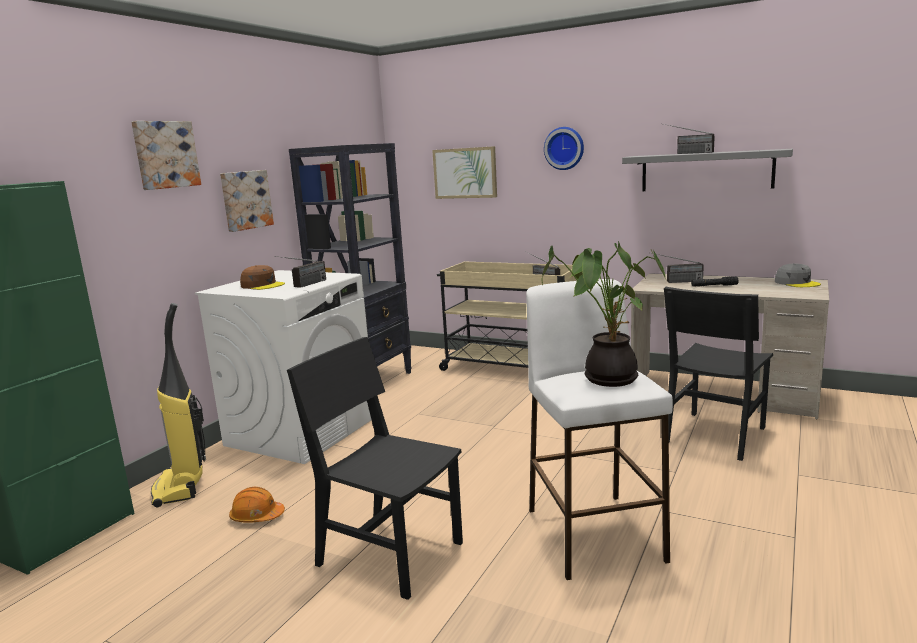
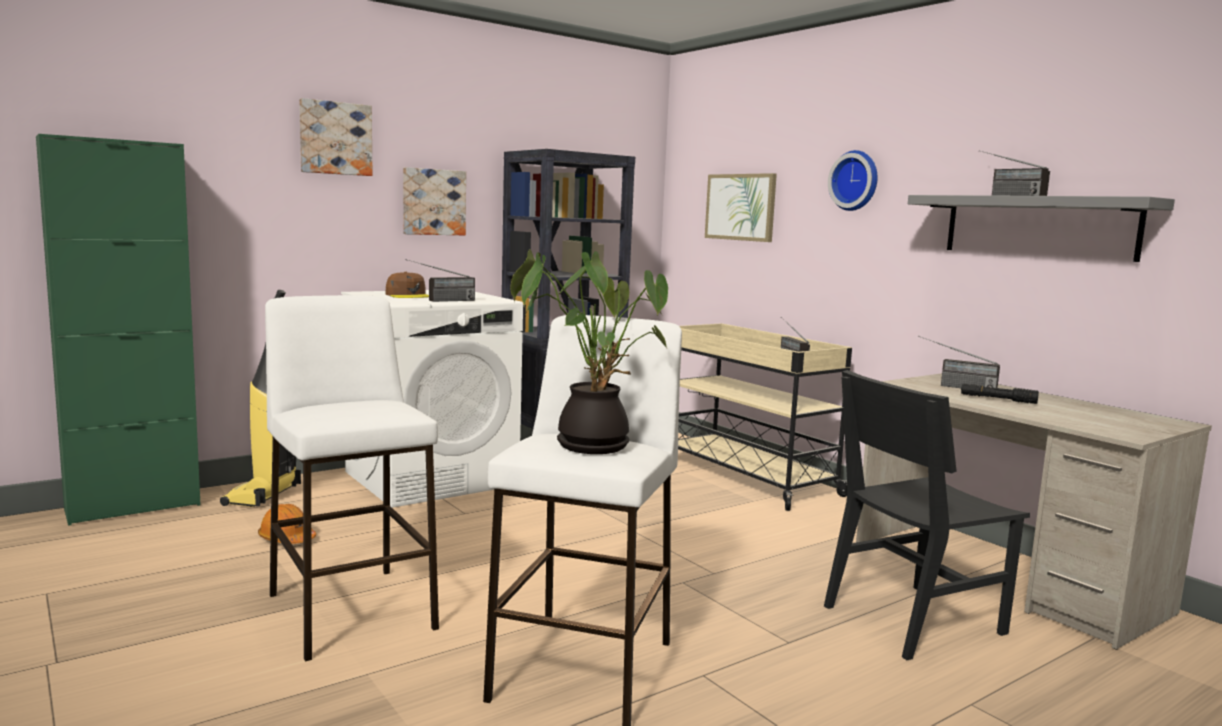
camera: 25 degrees right, 5 degrees down
black chair [287,337,463,600] -> white stool [265,295,439,661]
grey cap [775,264,821,287] -> none

